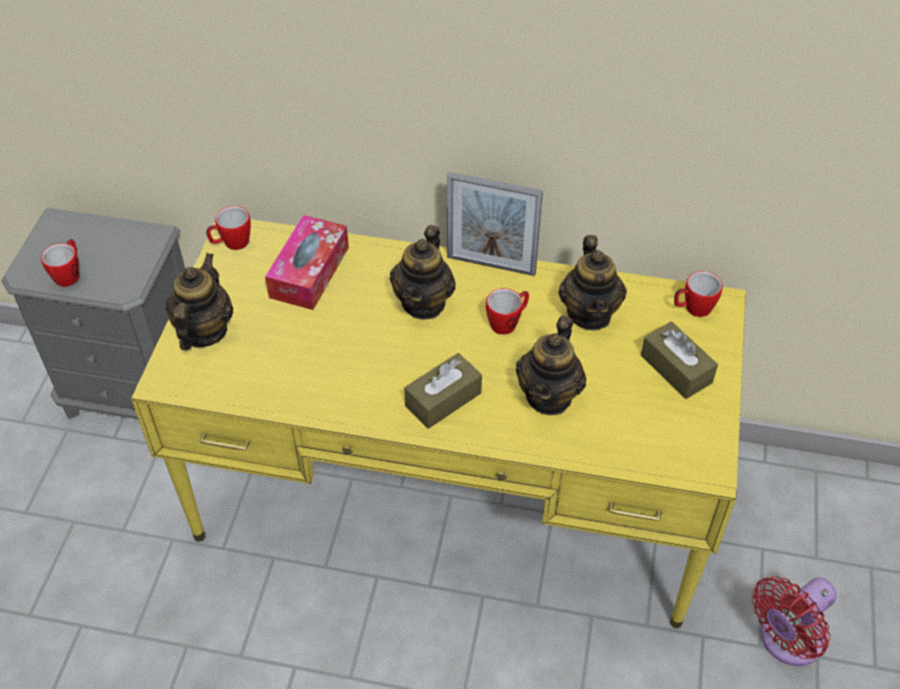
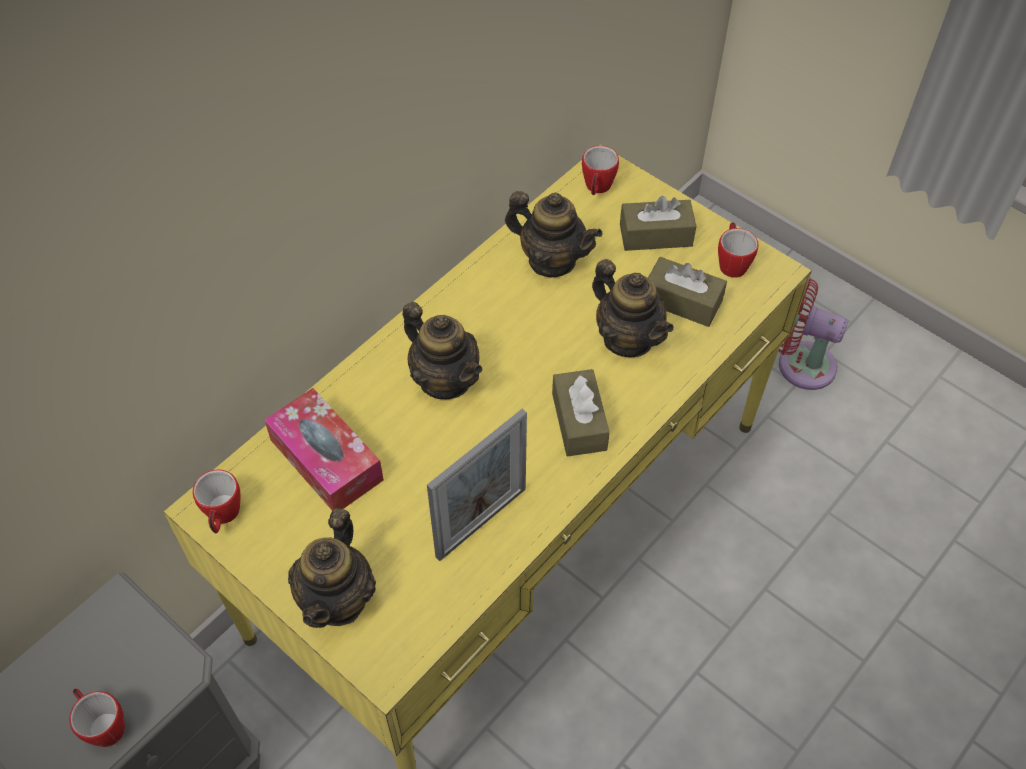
camera: 60 degrees left, 5 degrees up
teapot [166,253,233,350] -> teapot turned 120 degrees counterclockwise [288,508,376,628]
picture frame [447,172,543,276] -> picture frame moved to [427,409,527,561]
mug [486,288,529,335] -> mug moved to [718,222,758,278]
red fan [752,576,837,666] -> red fan turned 120 degrees clockwise [778,278,848,390]
none -> brown tissue box [648,257,727,327]

